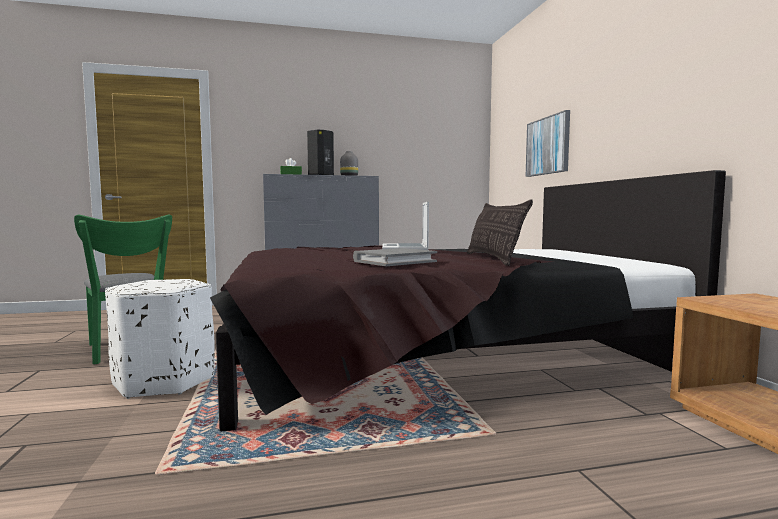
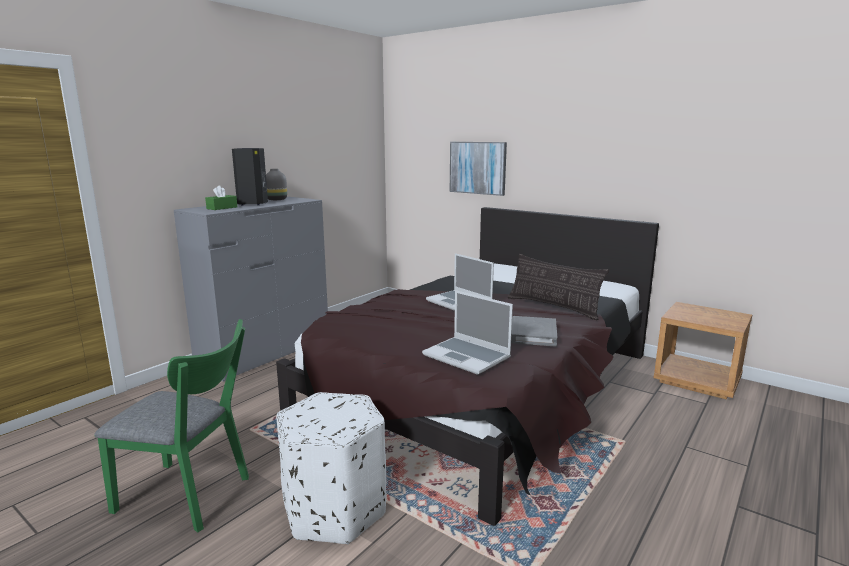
camera: 40 degrees left, 10 degrees up
none -> laptop [422,290,513,375]

